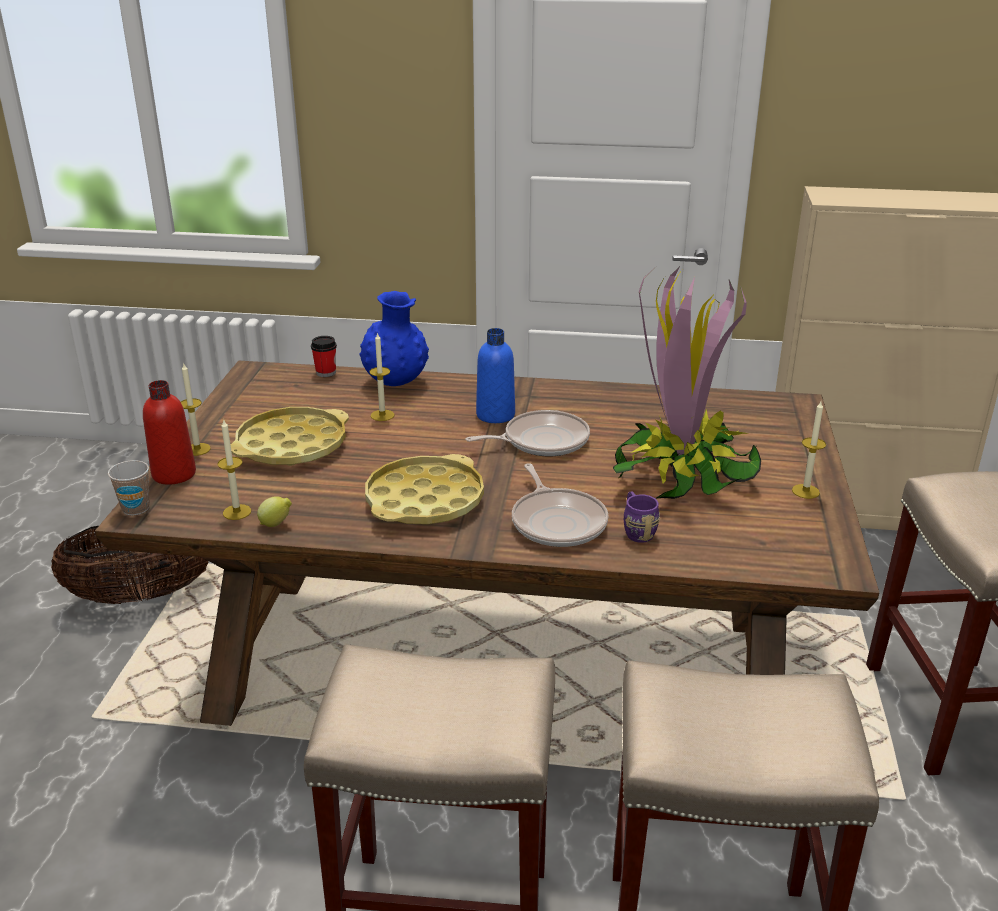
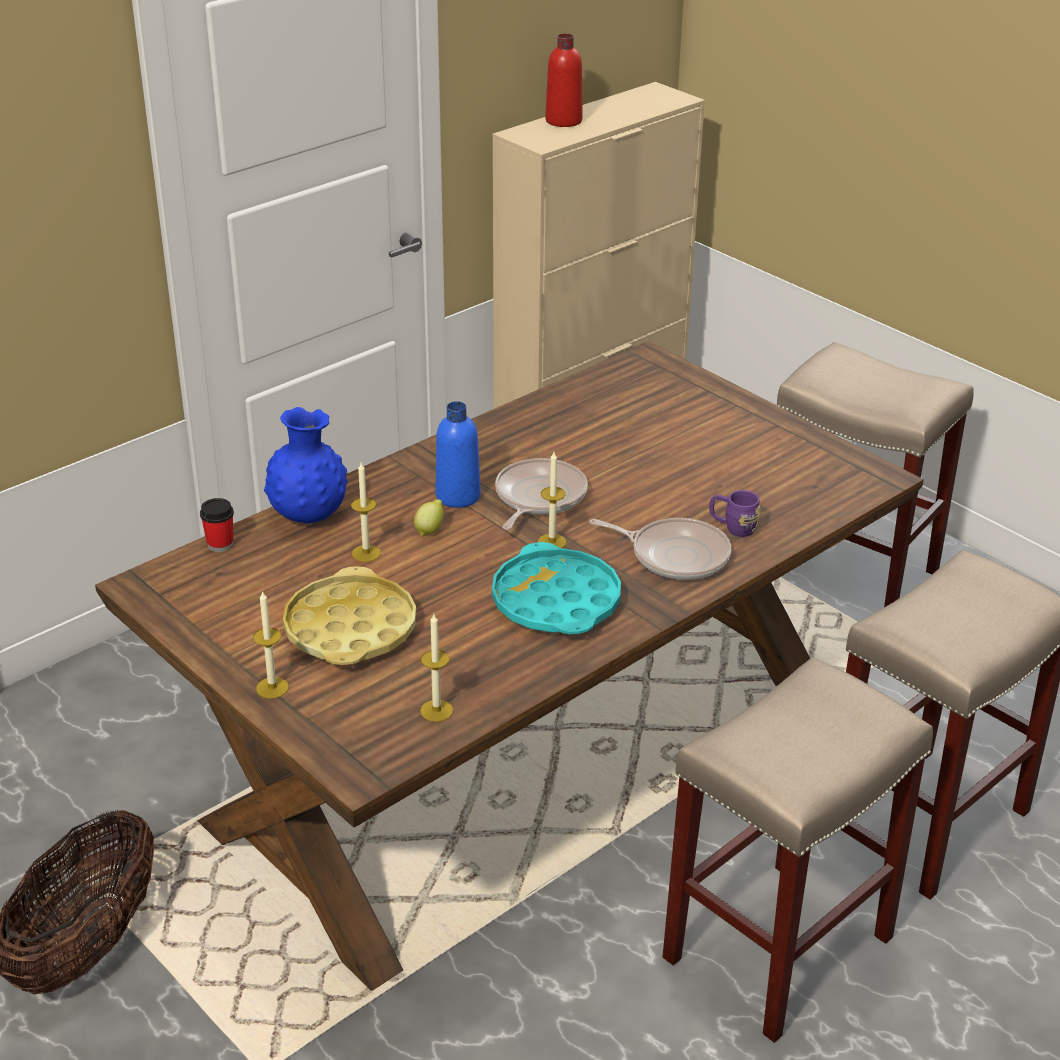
camera: 50 degrees left, 5 degrees up
cup [108,460,150,515] -> none
red bottle [143,380,196,485] -> red bottle moved to [545,34,583,127]
lemon [257,496,292,527] -> lemon moved to [414,499,444,536]
yellow tray [365,454,484,525] -> turquoise tray [492,542,621,634]
potted plant [613,268,761,499] -> none
candle [792,401,826,499] -> candle moved to [538,452,566,548]

